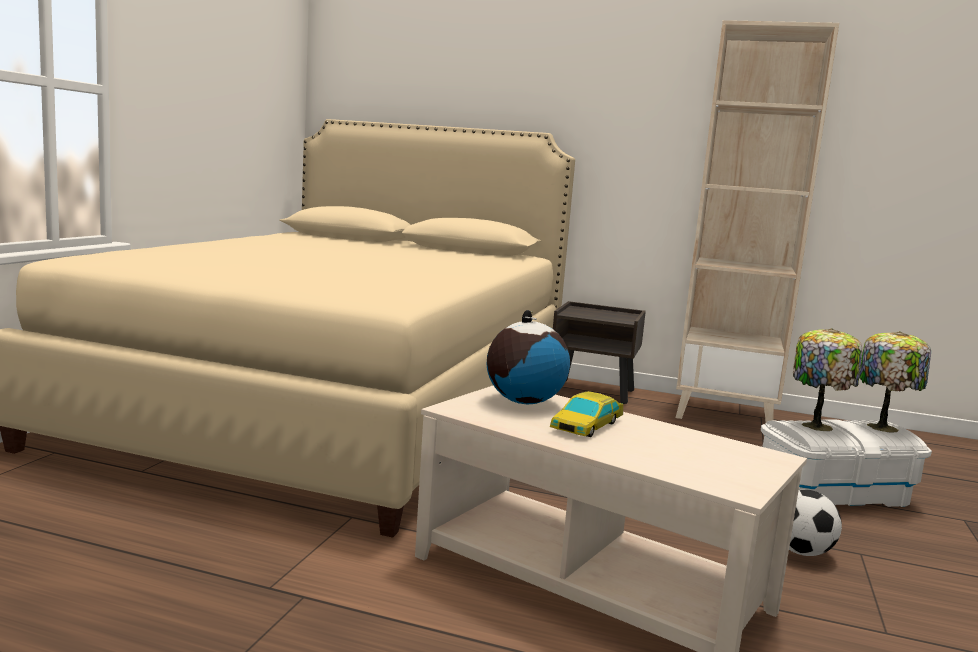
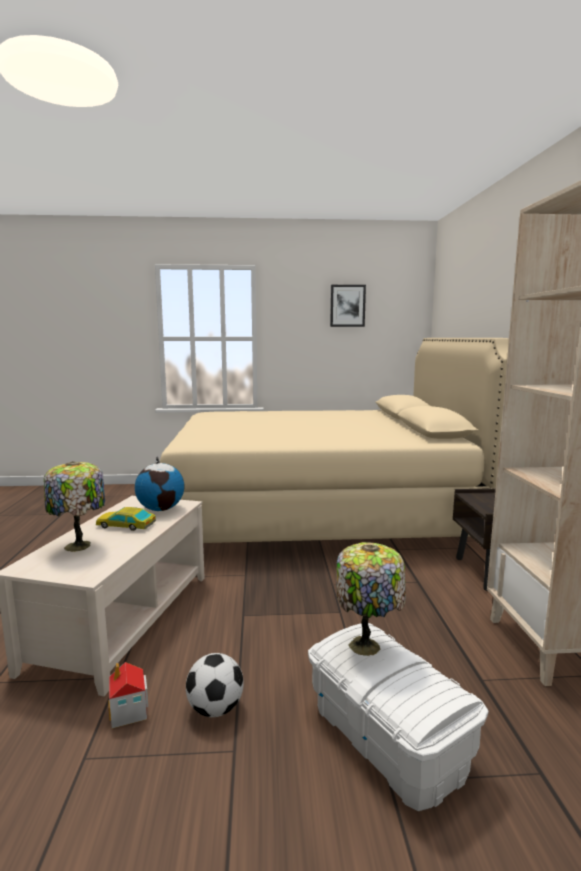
camera: 70 degrees right, 0 degrees up
table lamp [859,331,931,432] -> table lamp moved to [44,461,105,552]
none -> toy house [109,662,148,729]
none -> picture [330,285,366,327]

